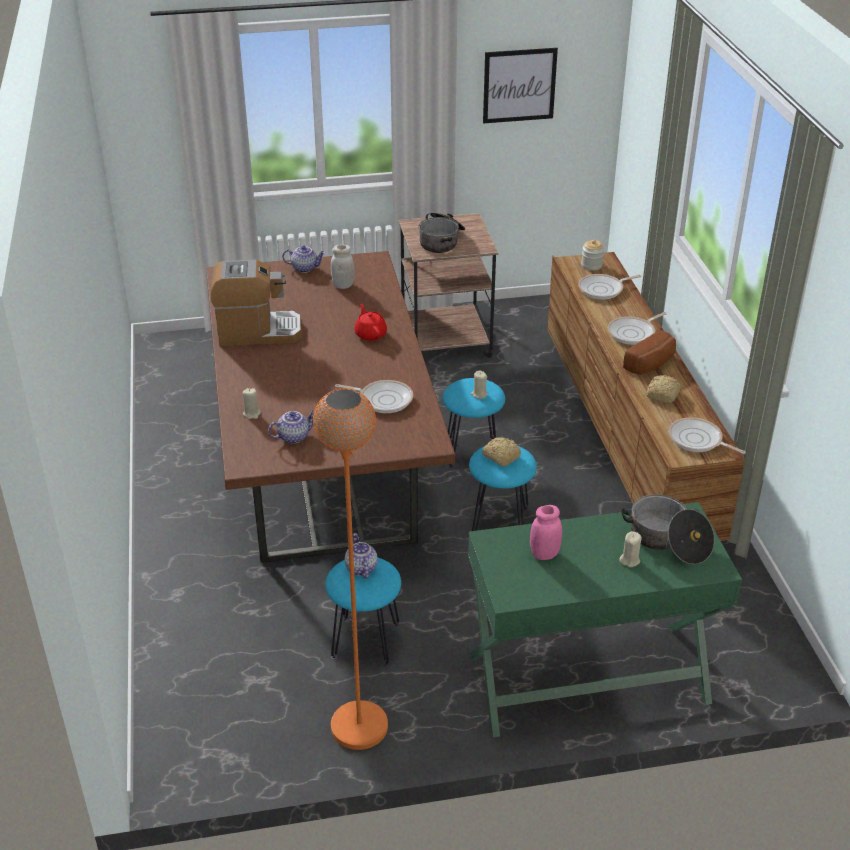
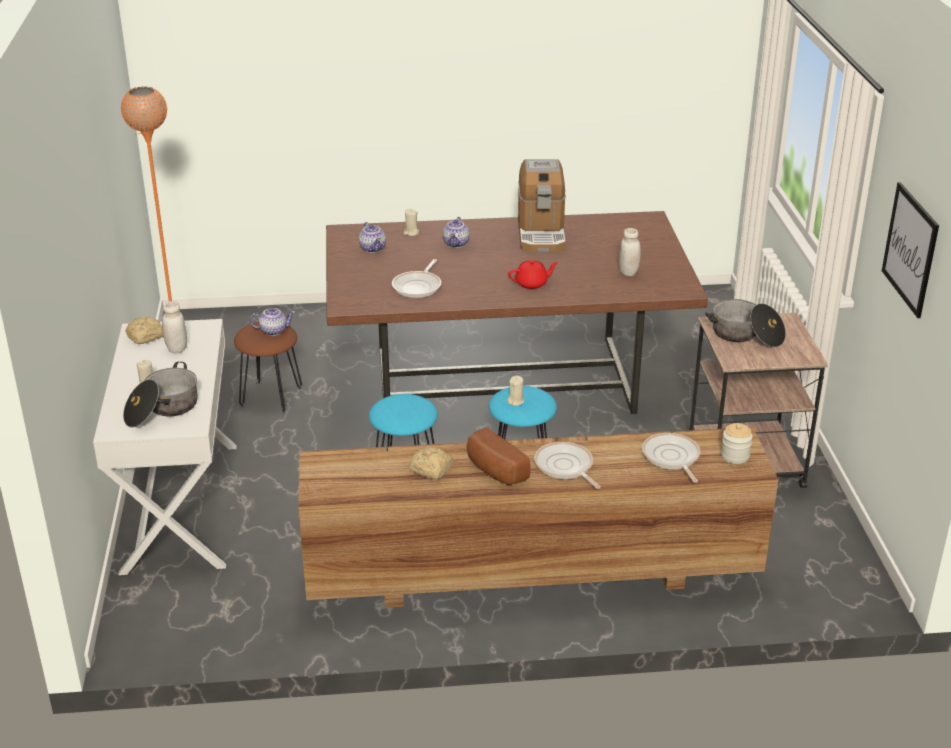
camera: 95 degrees right, 5 degrees down
teapot [282,245,325,273] -> teapot moved to [443,217,470,248]
turquoise stool [325,558,401,666] -> brown stool [234,322,302,413]
green console table [468,502,742,738] -> white console table [93,319,237,575]
bread [482,437,521,466] -> bread moved to [125,317,163,344]
pink jar [530,505,562,560] -> white jar [162,301,187,353]
frying pan [669,417,746,454] -> none

